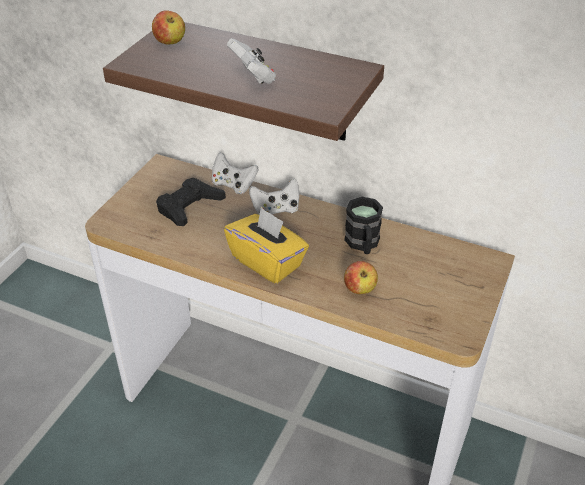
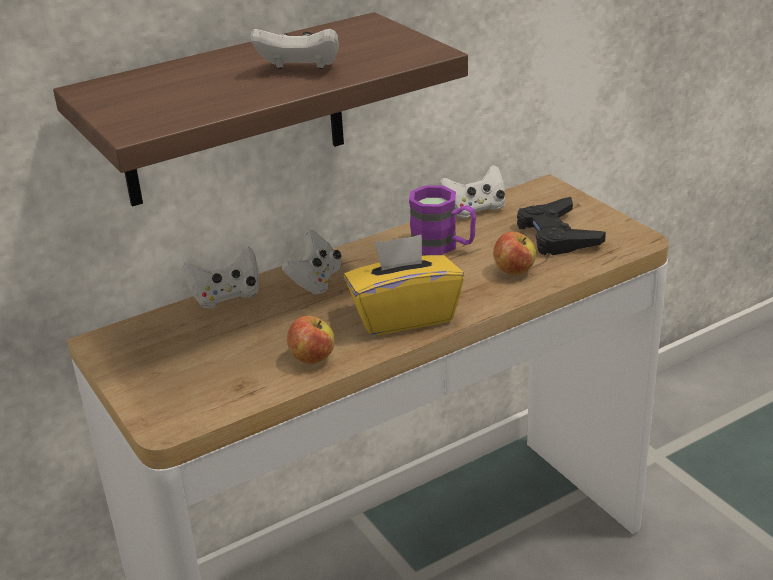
camera: 55 degrees left, 10 degrees down
apple [152,10,185,45] -> apple moved to [287,316,335,364]
black game controller [156,178,226,226] -> black game controller moved to [517,197,606,255]
black mug [344,197,383,254] -> purple mug [409,185,476,255]
none -> white game controller [439,165,505,218]

